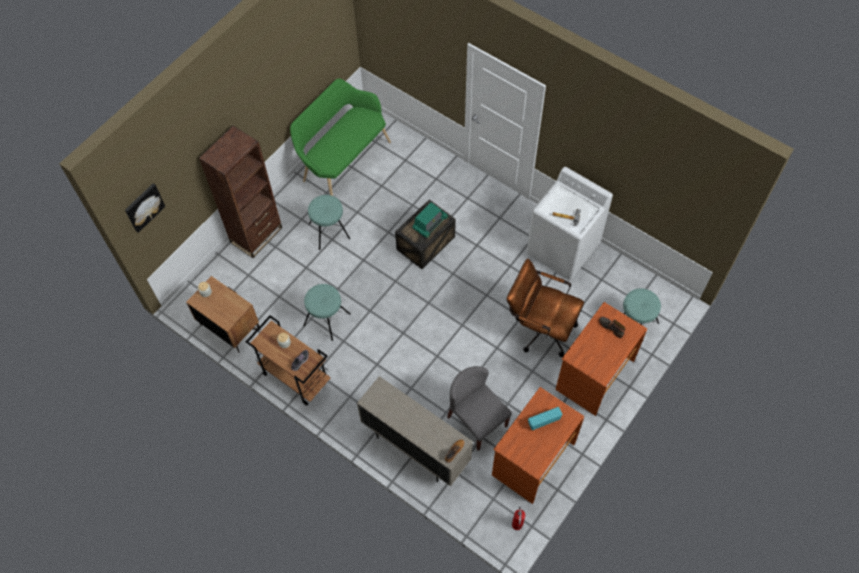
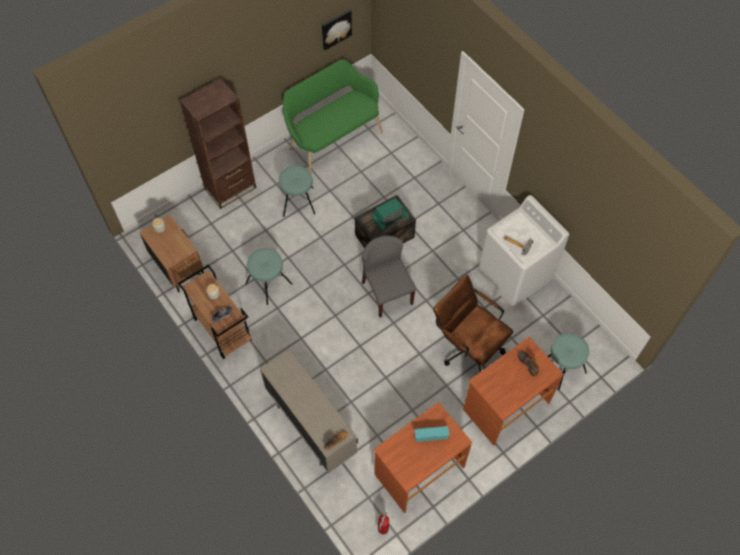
camera: 15 degrees right, 0 degrees up
picture [125,183,165,233] -> picture moved to [322,9,352,50]
grey chair [447,366,512,451] -> grey chair moved to [362,235,416,317]

